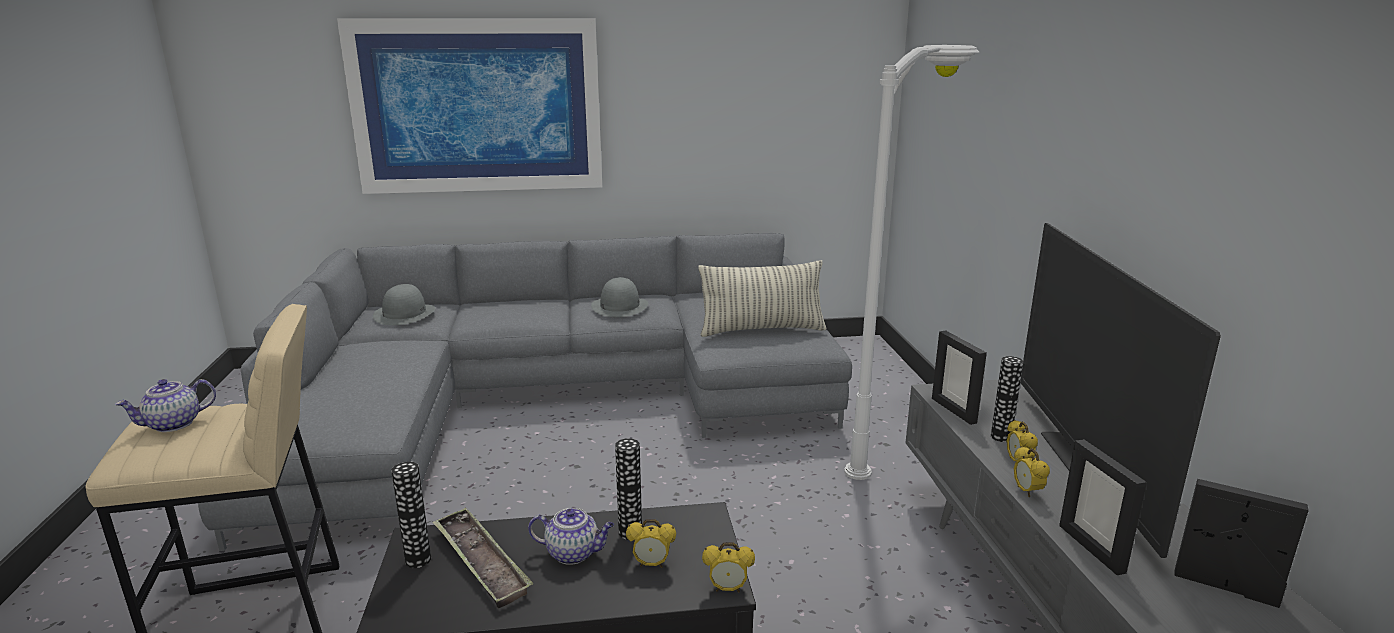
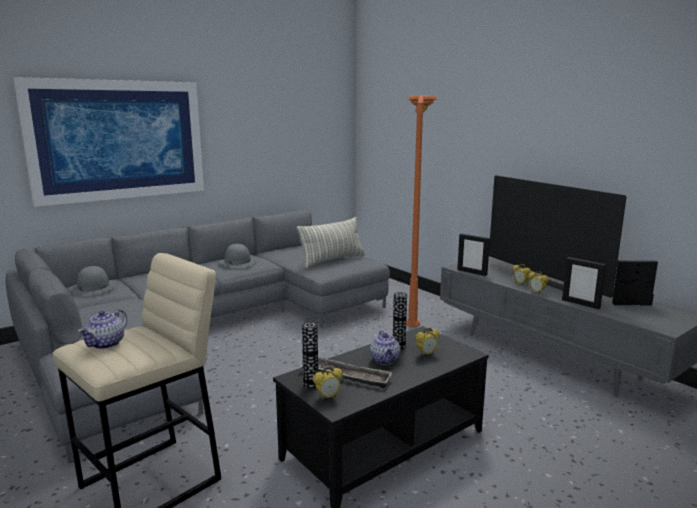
camera: 30 degrees left, 5 degrees down
teapot [528,508,614,565] -> teapot turned 105 degrees clockwise [370,331,400,365]
alarm clock [702,542,755,593] -> alarm clock moved to [313,367,343,400]
white floor lamp [844,45,980,480] -> orange floor lamp [406,95,437,327]
vase [991,356,1023,442] -> none

